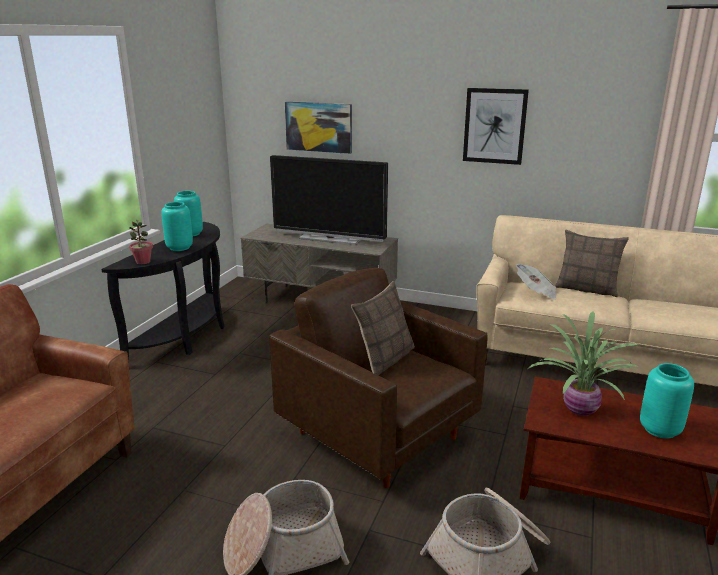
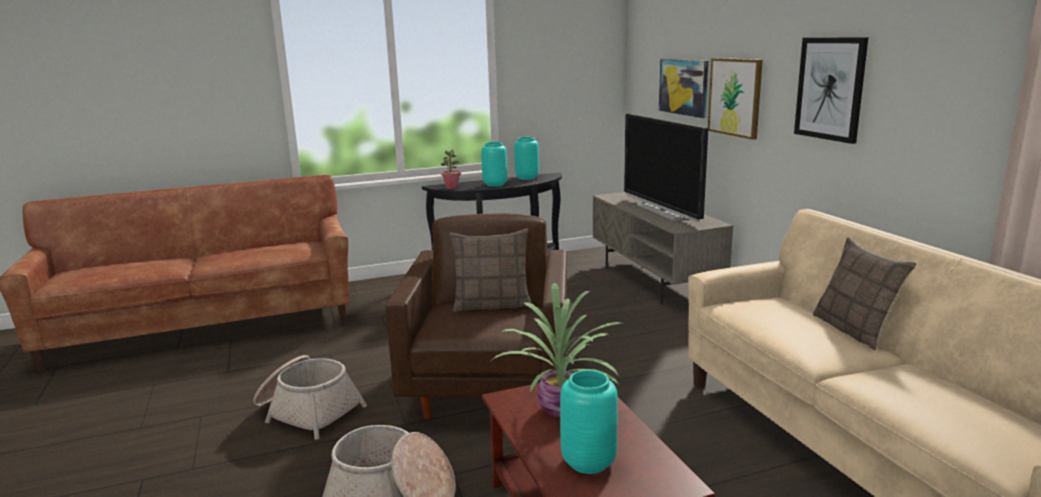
camera: 50 degrees right, 5 degrees down
newspaper [516,264,557,299] -> none
none -> picture [708,58,763,140]

